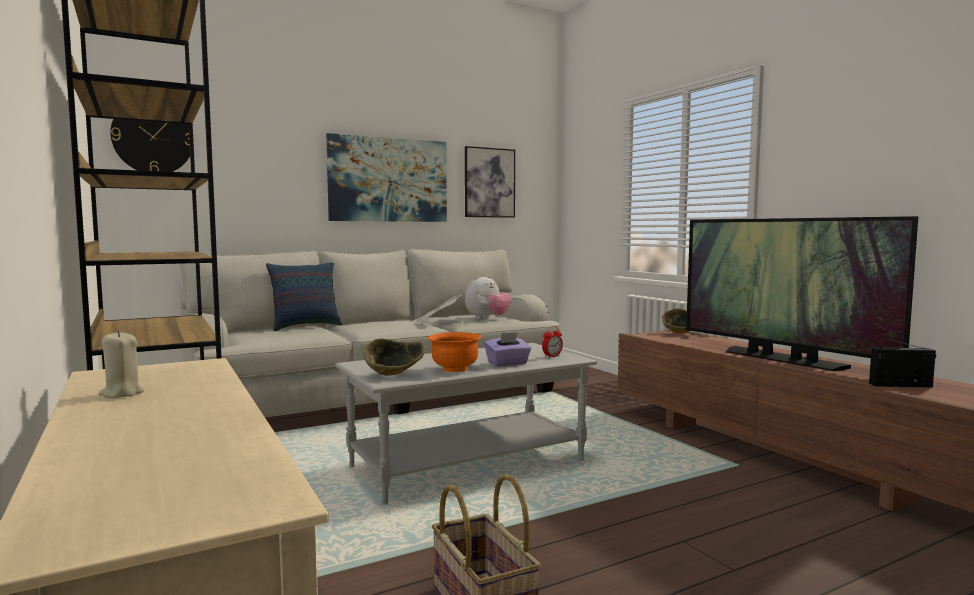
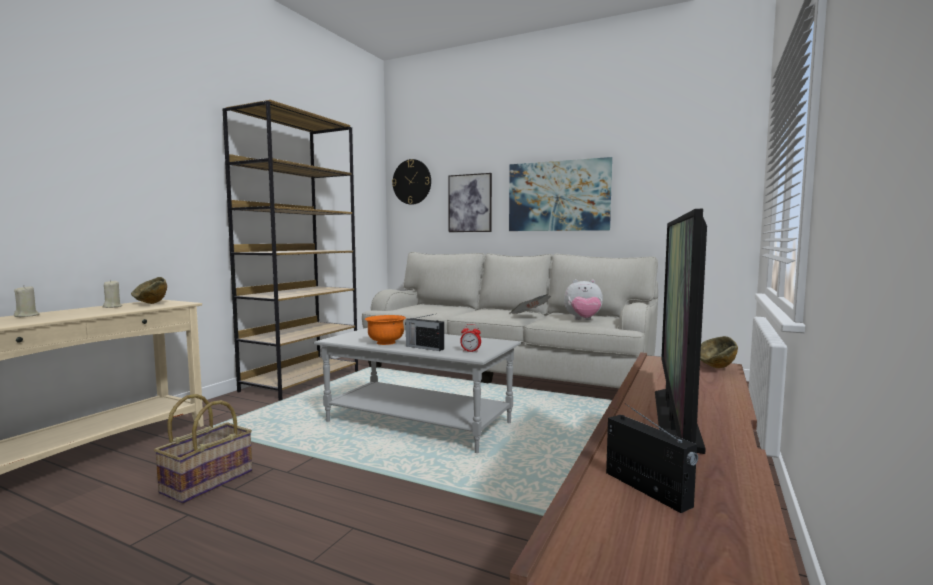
camera: 55 degrees right, 0 degrees up
blue pillow [266,262,342,331] -> none
bowl [363,338,426,376] -> bowl moved to [131,277,167,304]
picture [465,146,515,218] -> picture moved to [448,173,492,232]
purple tissue box [484,332,531,366] -> radio [405,314,444,351]
none -> beige candle [14,285,40,317]

